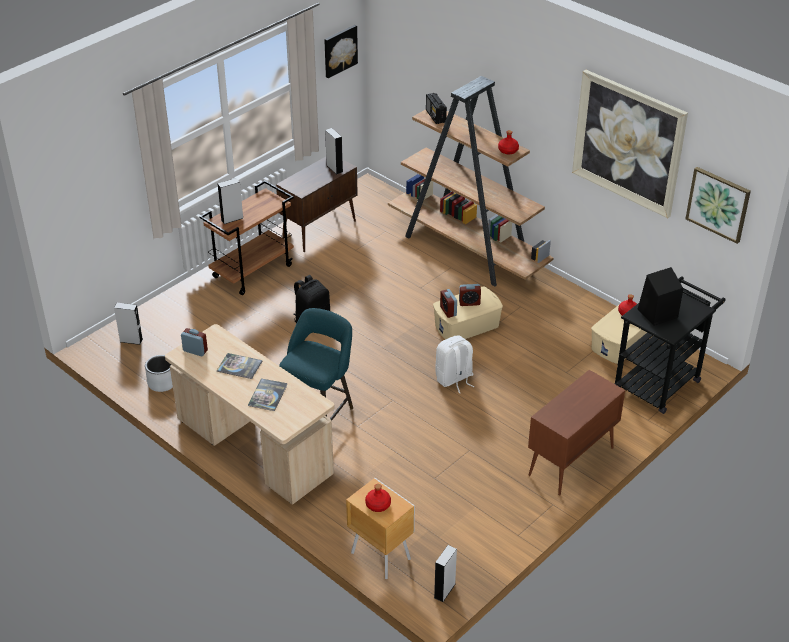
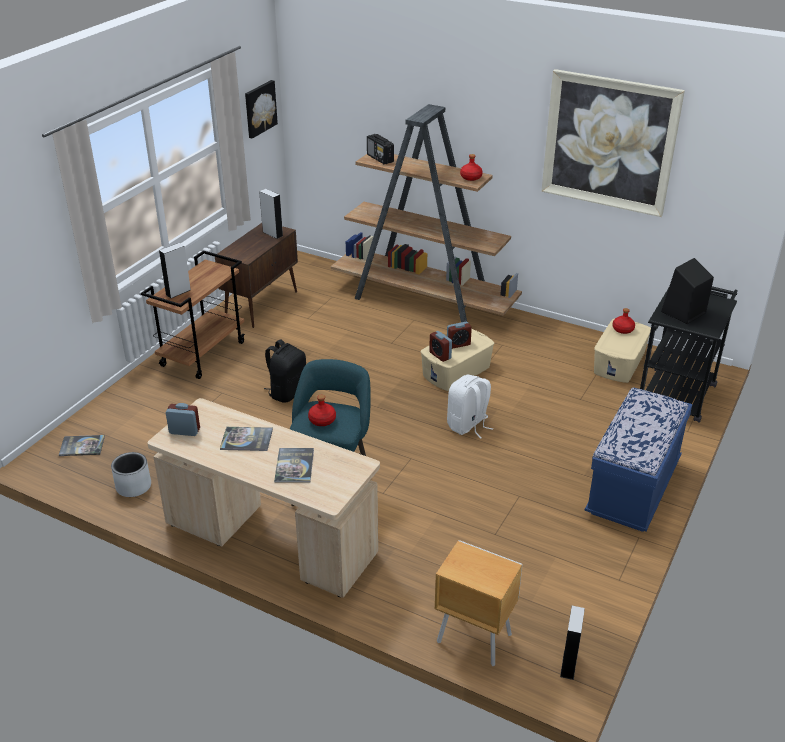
camera: 15 degrees left, 5 degrees down
grey speaker [114,303,143,345] -> book [59,435,105,456]
red bottle [365,484,391,512] -> red bottle moved to [308,395,336,426]
brown cabinet [528,370,625,496] -> blue bench [584,387,692,532]
picture [685,167,751,244] -> none

